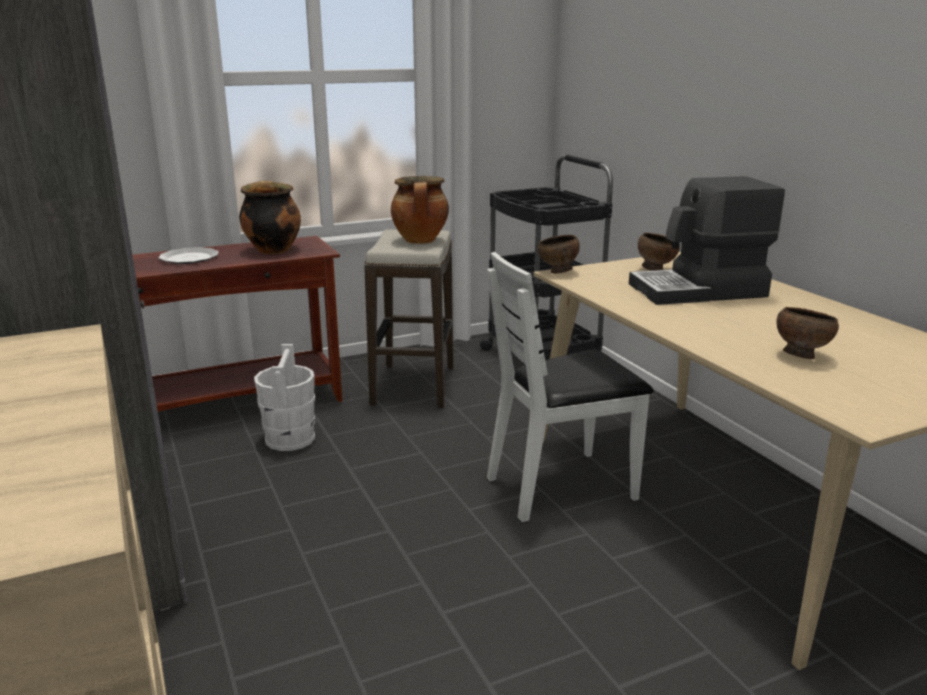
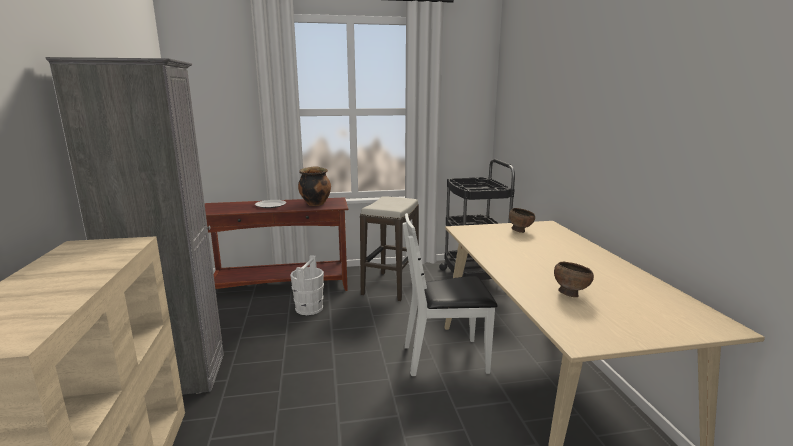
camera: 15 degrees right, 5 degrees down
cooking pot [391,176,449,244] -> none
brown bowl [538,235,580,274] -> none
coffee machine [629,176,785,305] -> none

